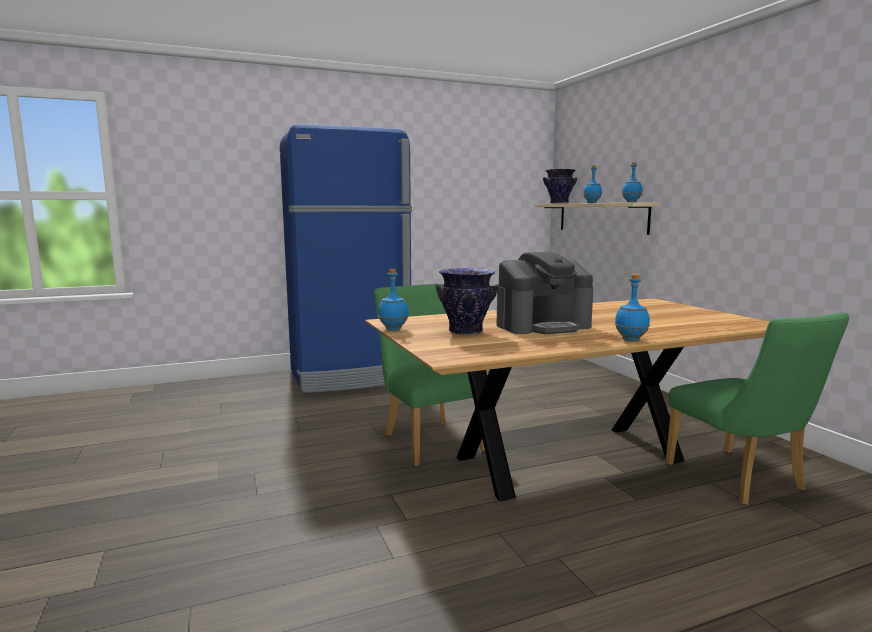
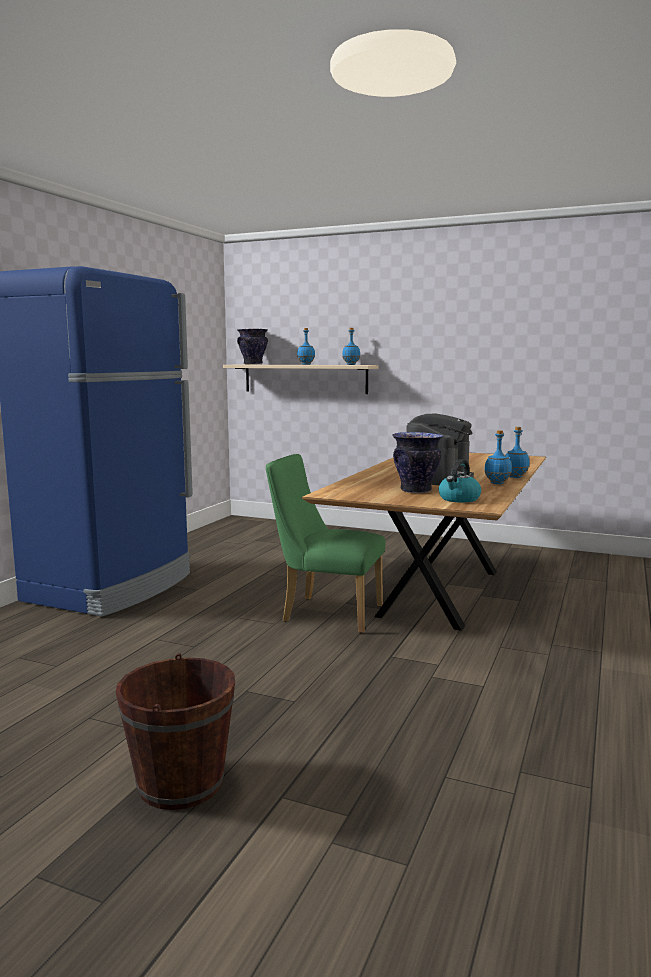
camera: 45 degrees left, 0 degrees up
blue bottle [378,269,409,331] -> blue bottle moved to [484,430,512,485]
green chair [665,312,849,505] -> none
none -> brown bucket [116,653,235,810]
none -> kettle [439,459,481,503]

